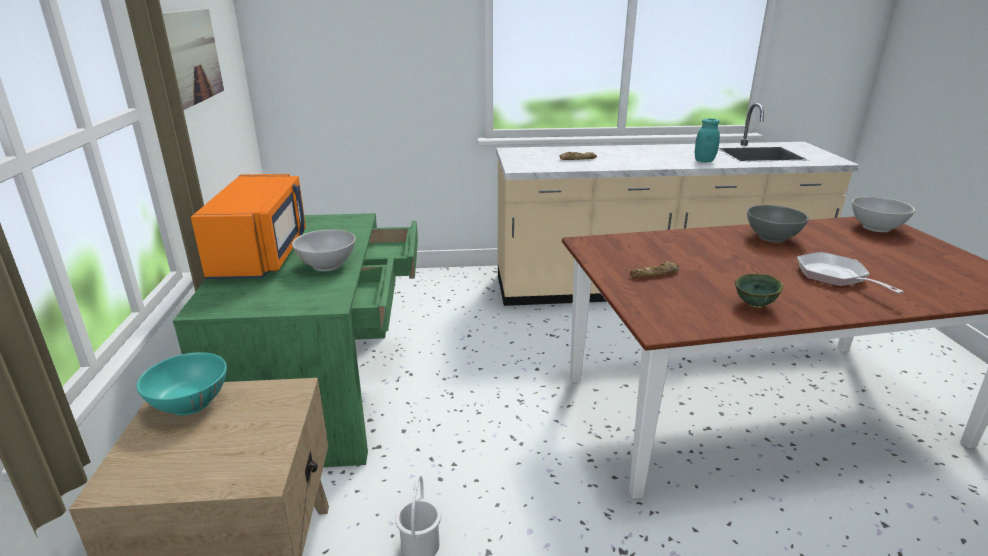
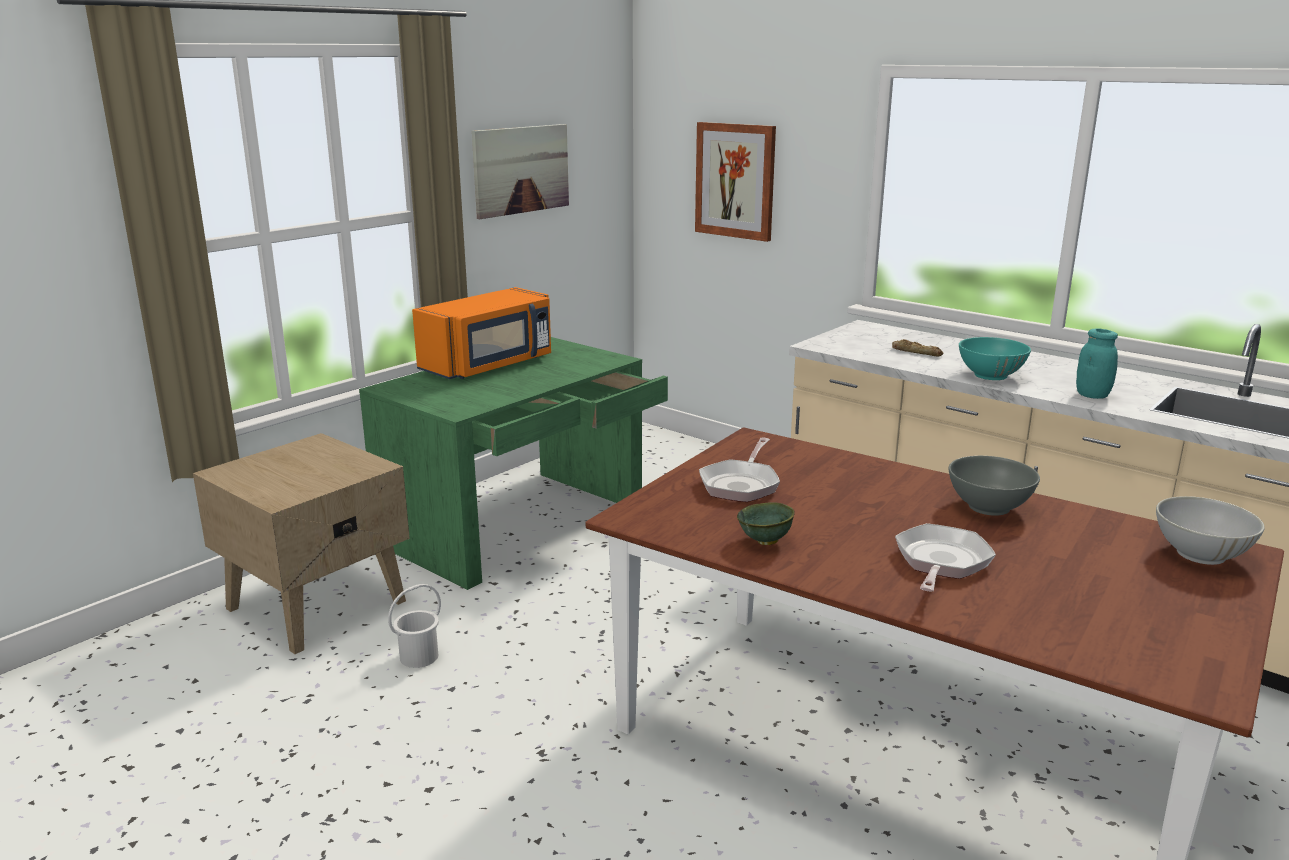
camera: 45 degrees right, 5 degrees down
turquoise bowl [136,352,227,415] -> turquoise bowl moved to [959,337,1031,380]
white bowl [292,229,356,271] -> none
bread [630,261,679,278] -> frying pan [699,438,780,502]
none -> picture [695,122,776,242]

